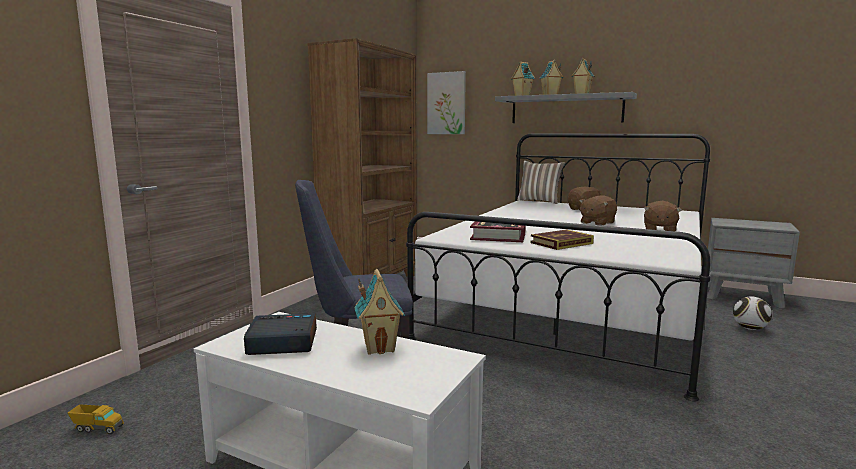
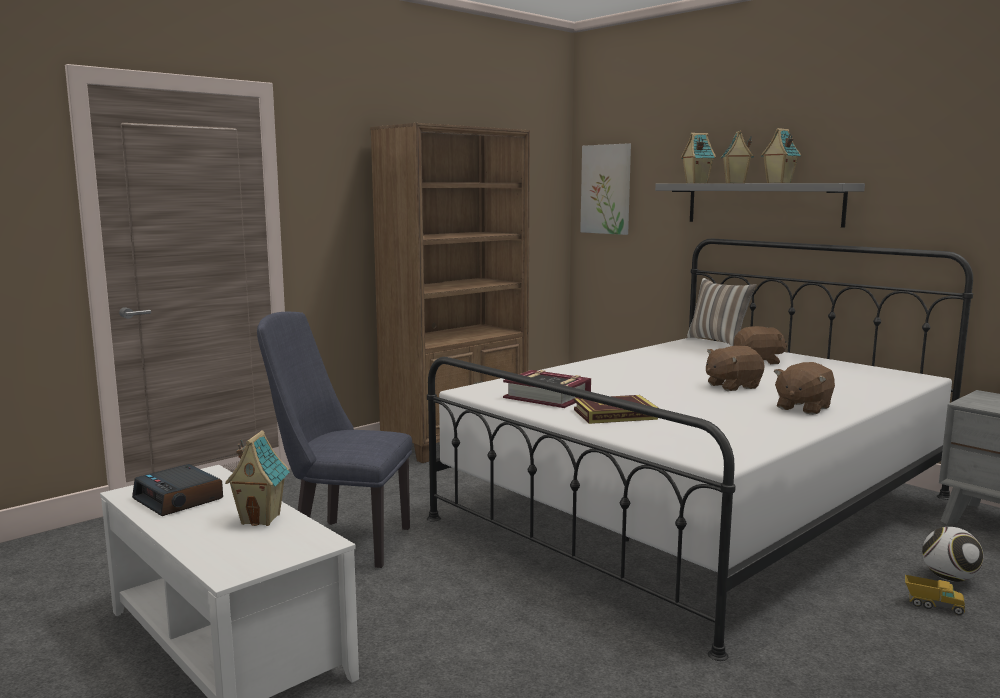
camera: 20 degrees right, 0 degrees up
toy truck [67,404,124,434] -> toy truck moved to [905,575,965,615]
alarm clock [244,313,317,355] -> alarm clock turned 150 degrees counterclockwise [132,464,223,516]

